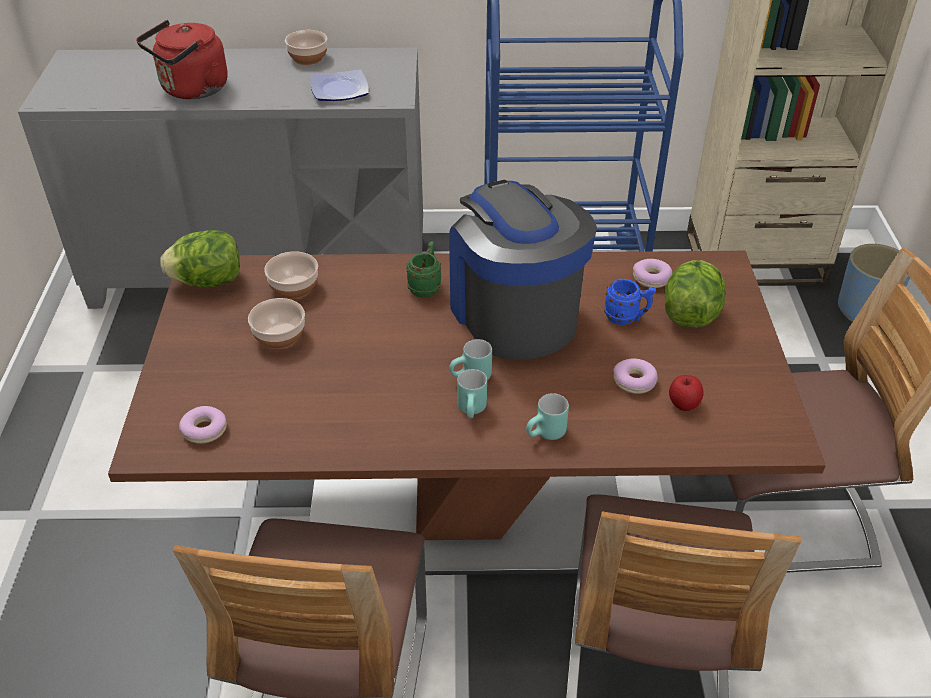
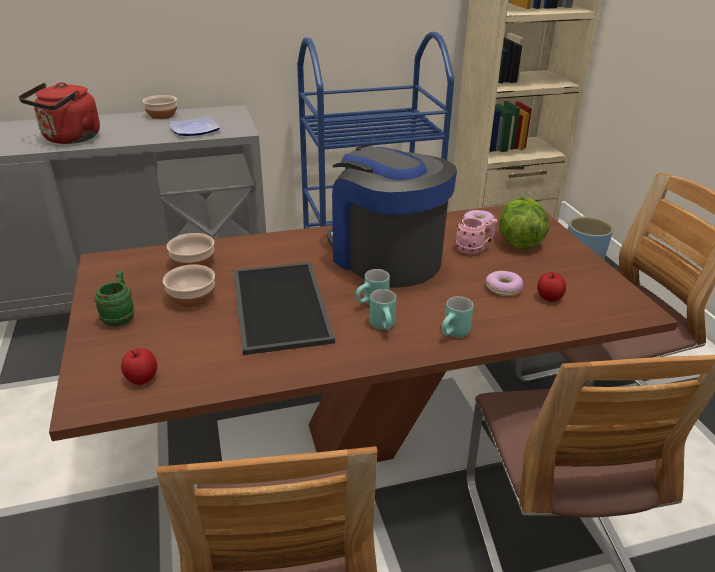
camera: 15 degrees left, 10 degrees down
lettuce [160,230,240,288] -> none
donut [179,406,227,444] -> apple [121,348,157,385]
green mug [406,241,441,298] -> green mug moved to [95,270,134,327]
blue mug [604,279,656,325] -> pink mug [456,217,498,254]
none -> tray [233,262,335,355]

